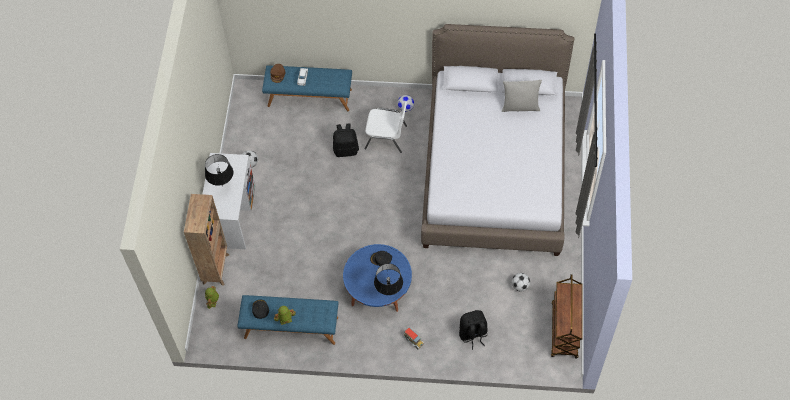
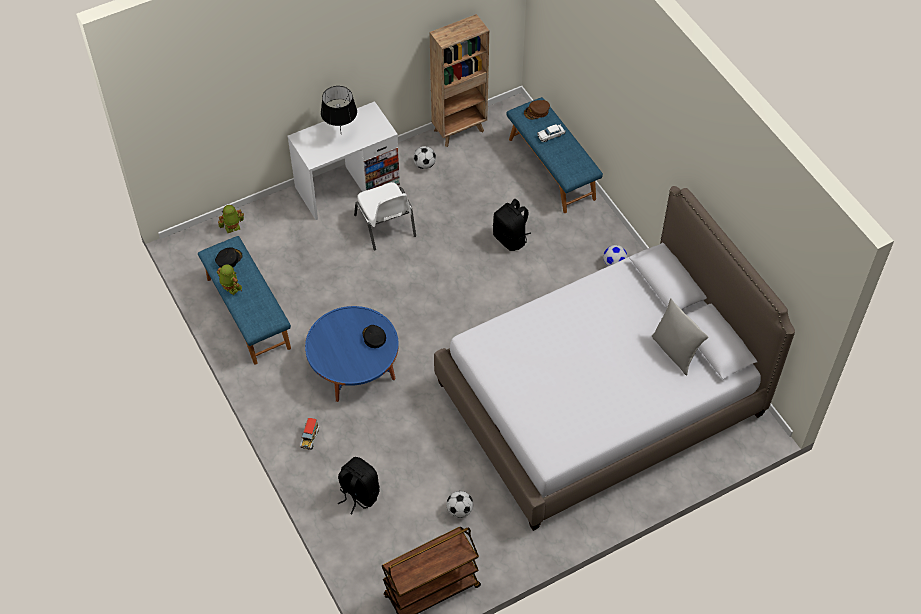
camera: 55 degrees right, 5 degrees down
brown bookcase [184,194,229,286] -> brown bookcase moved to [429,14,489,147]
white chair [364,101,407,153] -> white chair moved to [354,182,416,251]
black table lamp [374,263,403,295] -> none

